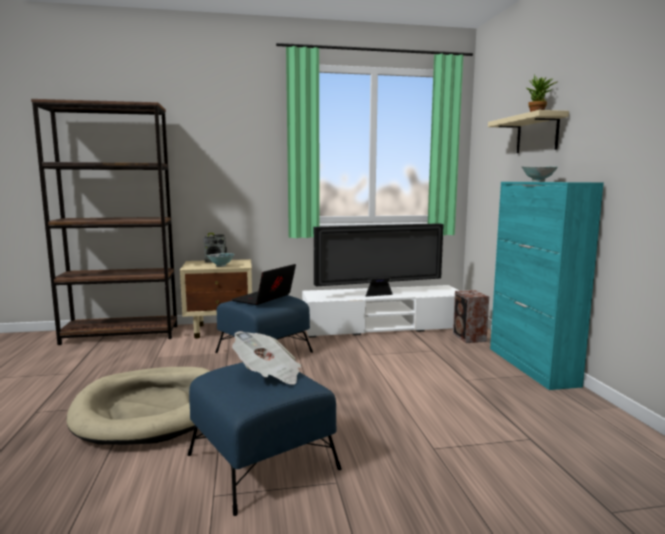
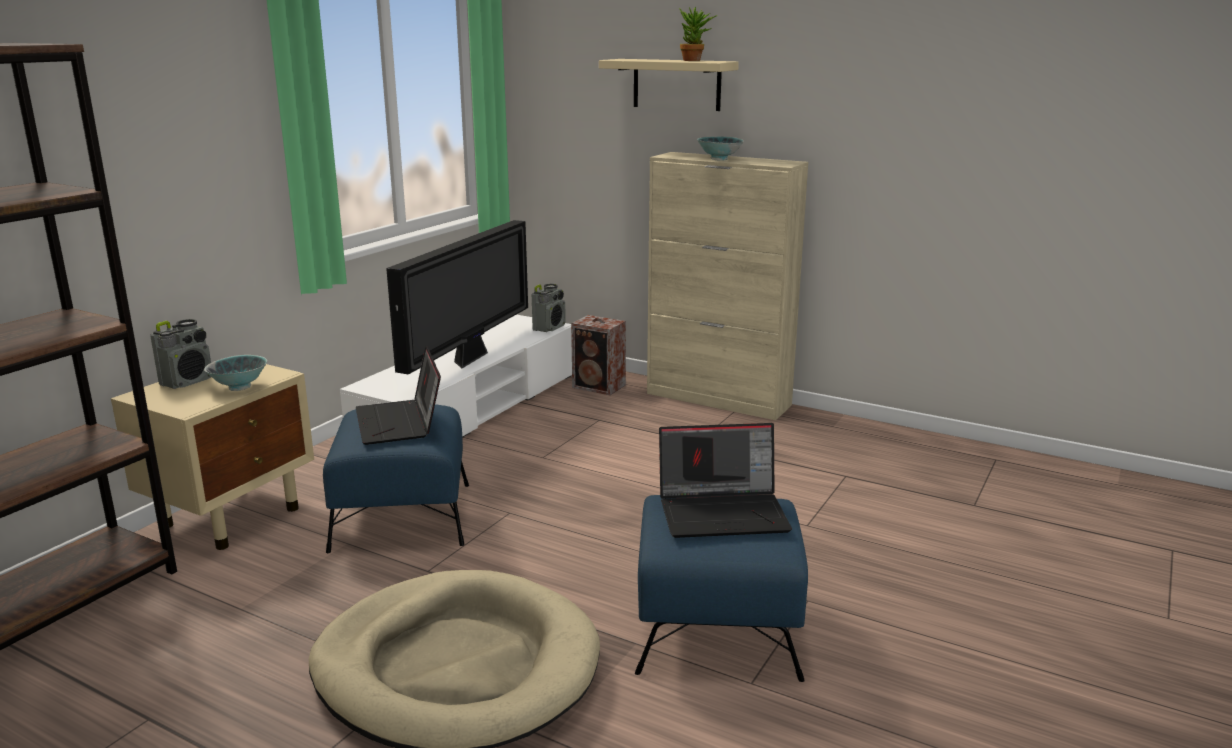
camera: 50 degrees left, 10 degrees up
newspaper [232,331,301,385] -> laptop [659,423,792,538]
turquoise cabinet [490,182,604,390] -> beige cabinet [647,152,808,420]
none -> radio [532,284,566,332]

